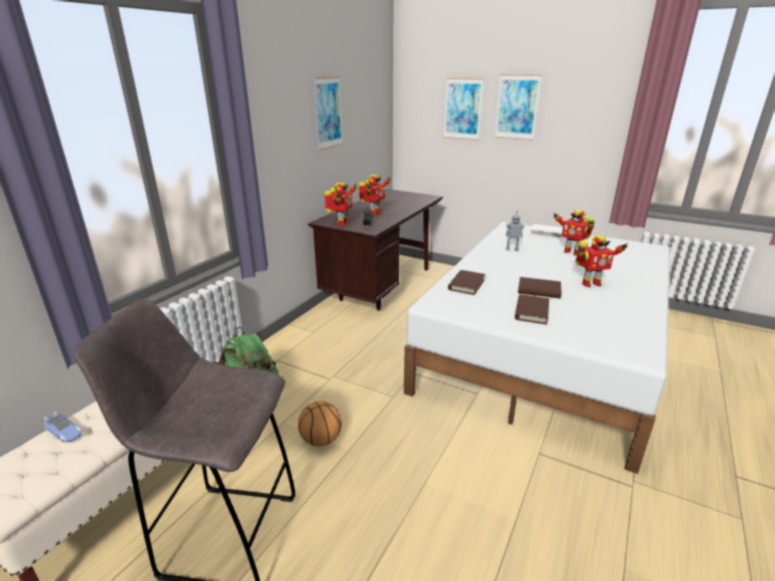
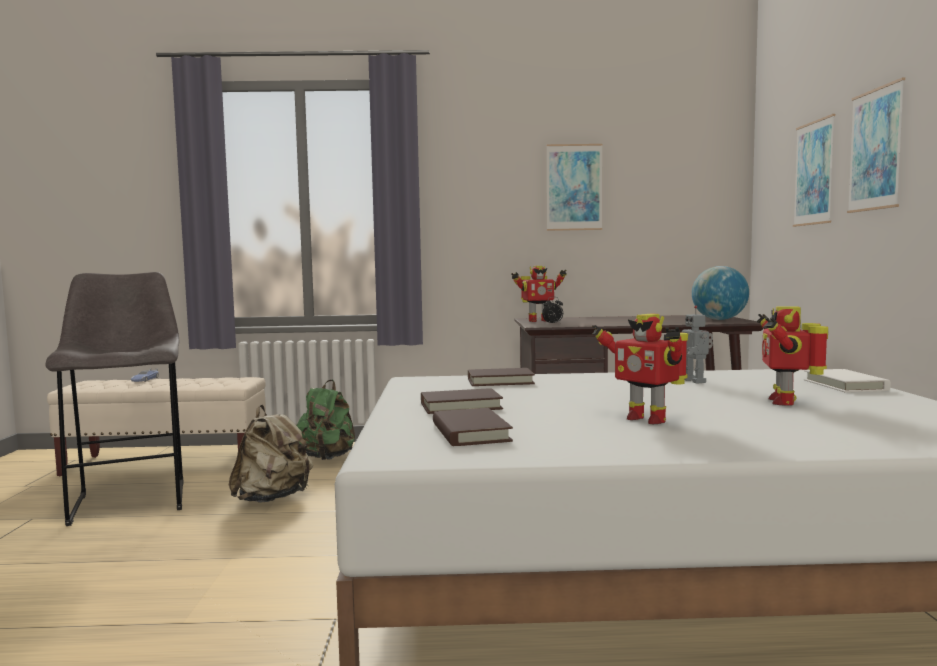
camera: 60 degrees right, 20 degrees down
basketball [298,401,342,446] -> beige backpack [229,405,313,503]
toy robot [359,175,391,216] -> none
brown book [518,277,562,299] -> brown book moved to [433,408,513,446]
none -> globe [692,266,749,320]

